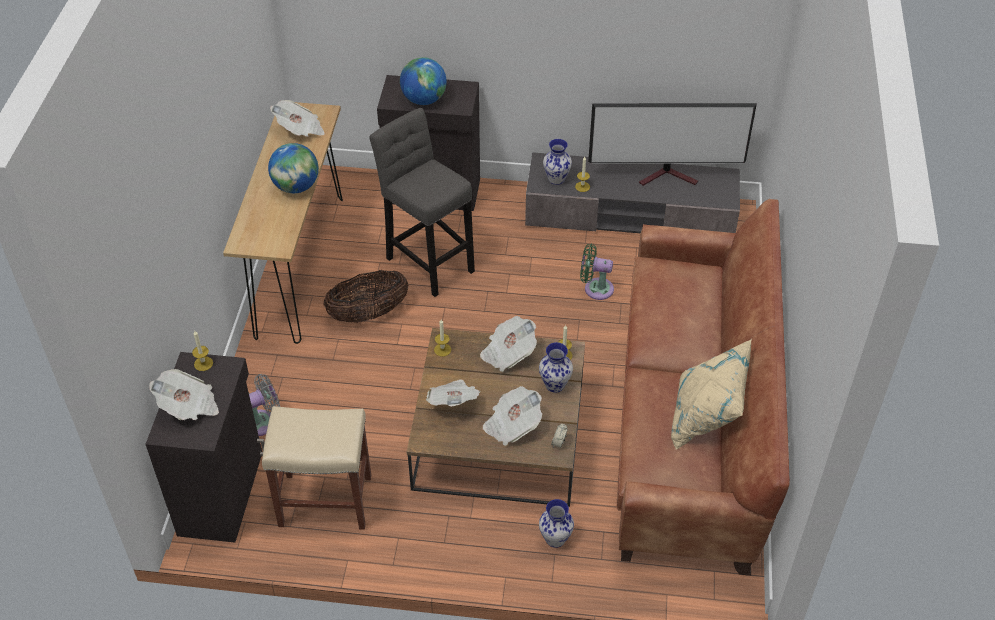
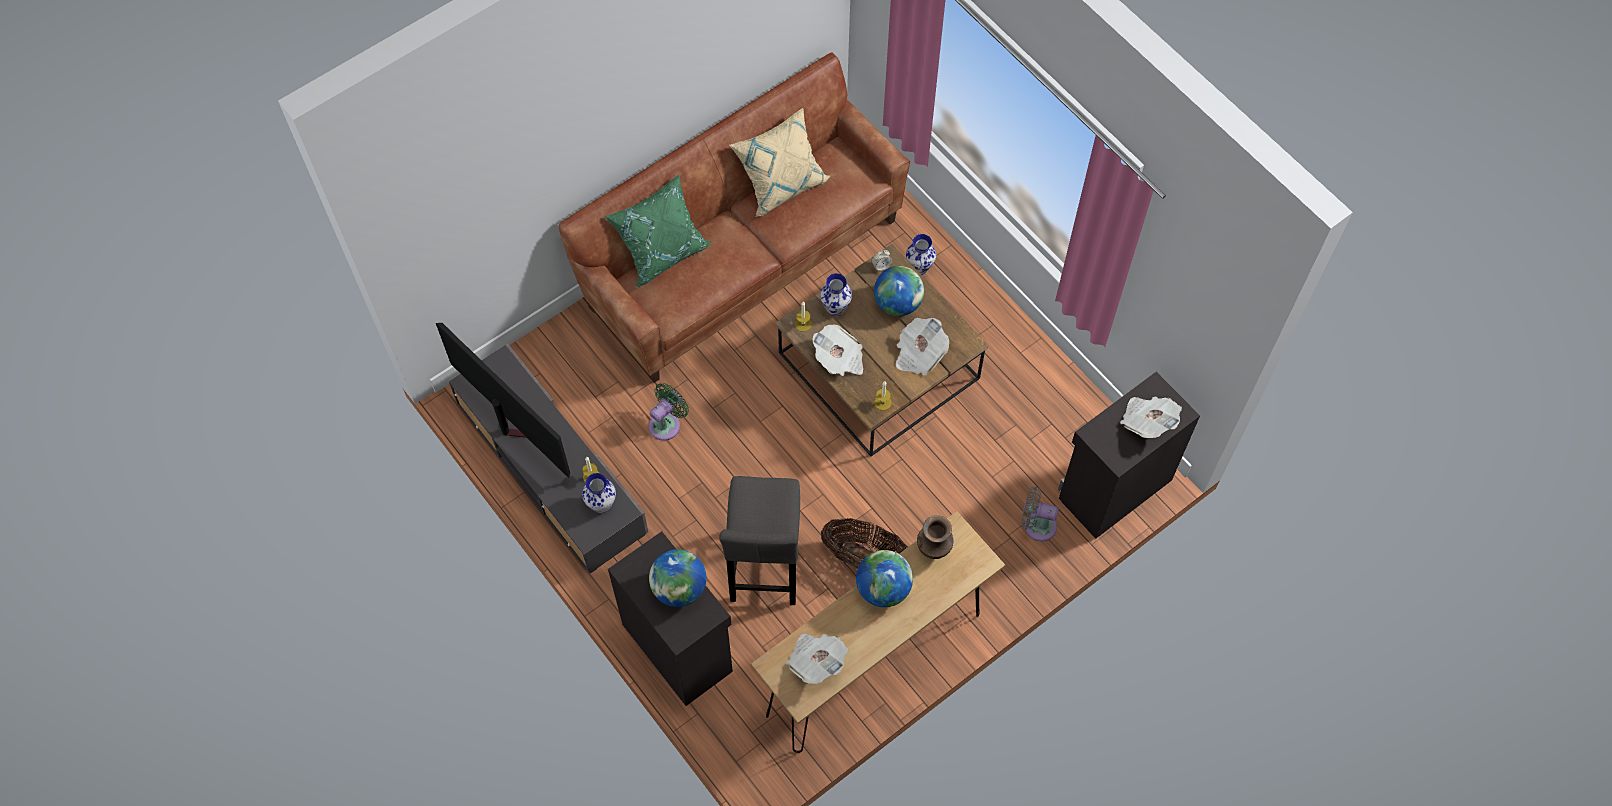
camera: 135 degrees left, 15 degrees up
candle [192,331,213,371] -> none
beige stool [262,406,371,530] -> none
newspaper [483,386,542,446] -> globe [874,266,924,316]
green fan [580,244,614,300] -> green fan turned 105 degrees counterclockwise [649,383,689,441]
none -> green pillow [604,175,711,287]
none -> brown vase [917,515,954,559]

